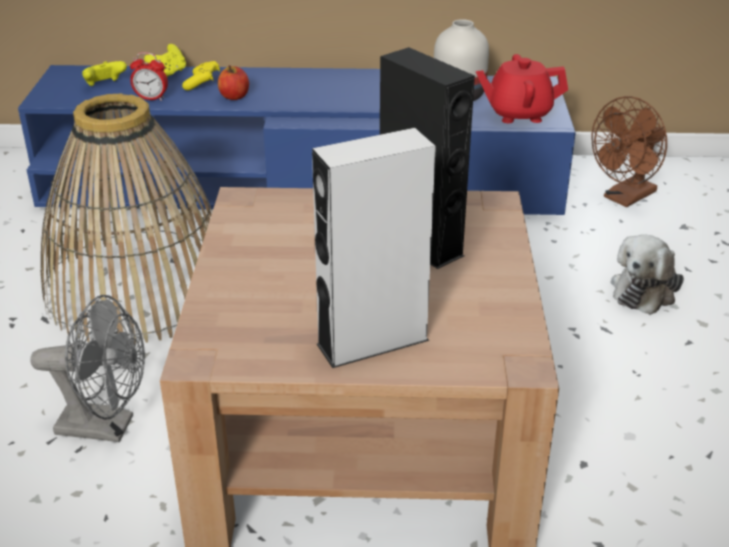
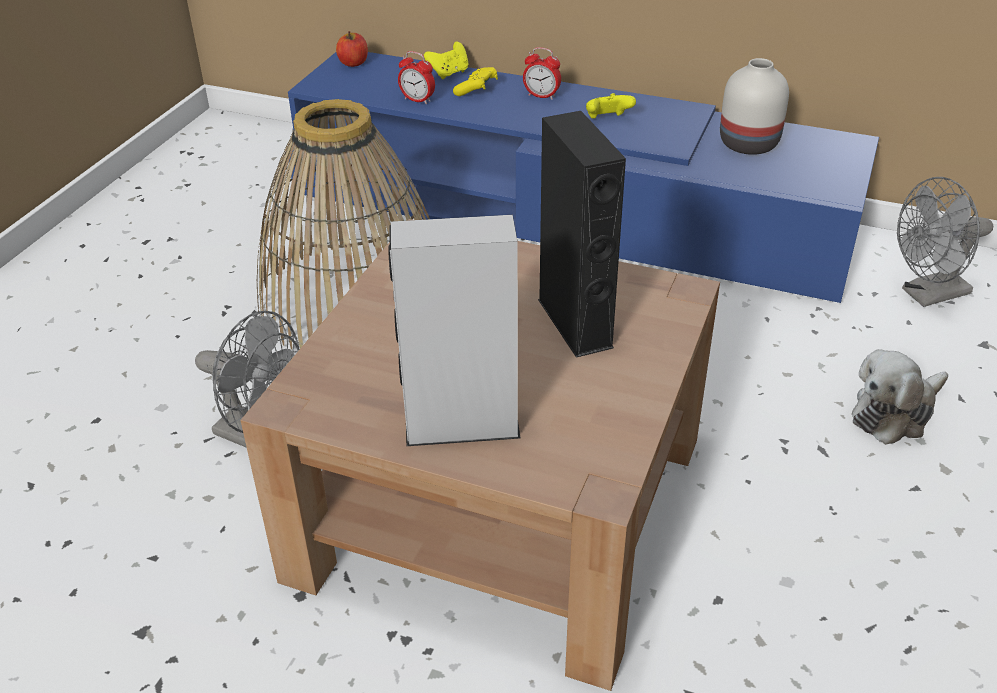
camera: 20 degrees right, 5 degrees up
yellow game controller [82,61,127,86] -> yellow game controller moved to [586,93,636,119]
apple [218,65,249,100] -> apple moved to [336,31,368,67]
red teapot [476,54,568,123] -> none
brown fan [591,96,667,207] -> grey fan [897,177,993,307]
none -> alarm clock [523,47,561,100]

